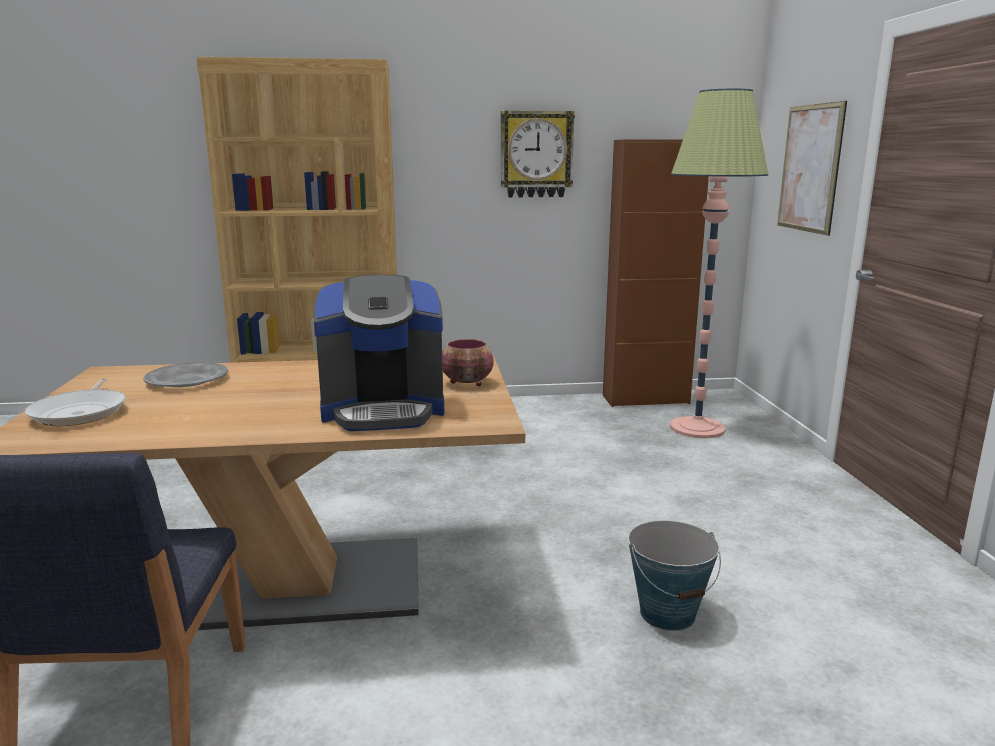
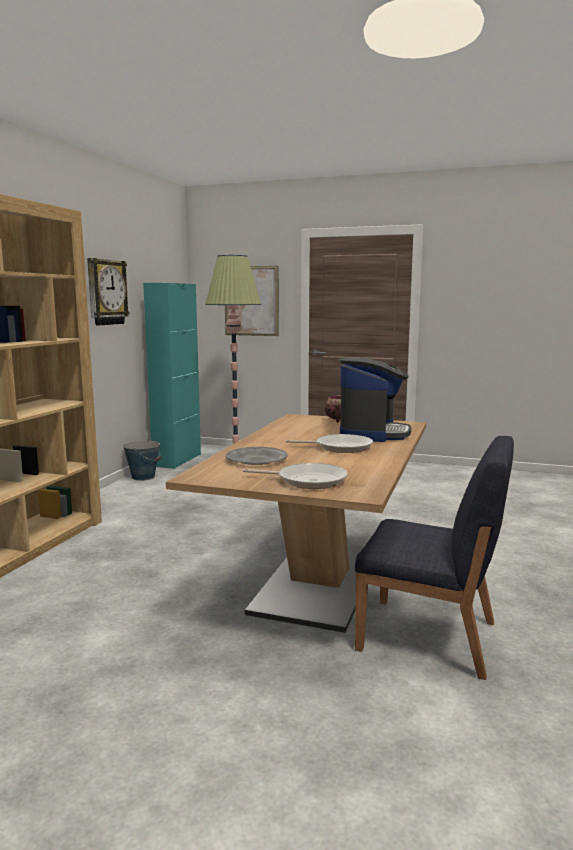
camera: 65 degrees left, 5 degrees down
brown cabinet [603,139,709,407] -> turquoise cabinet [143,283,201,469]
bucket [628,520,721,631] -> bucket moved to [123,439,161,481]
none -> frying pan [286,434,373,453]

